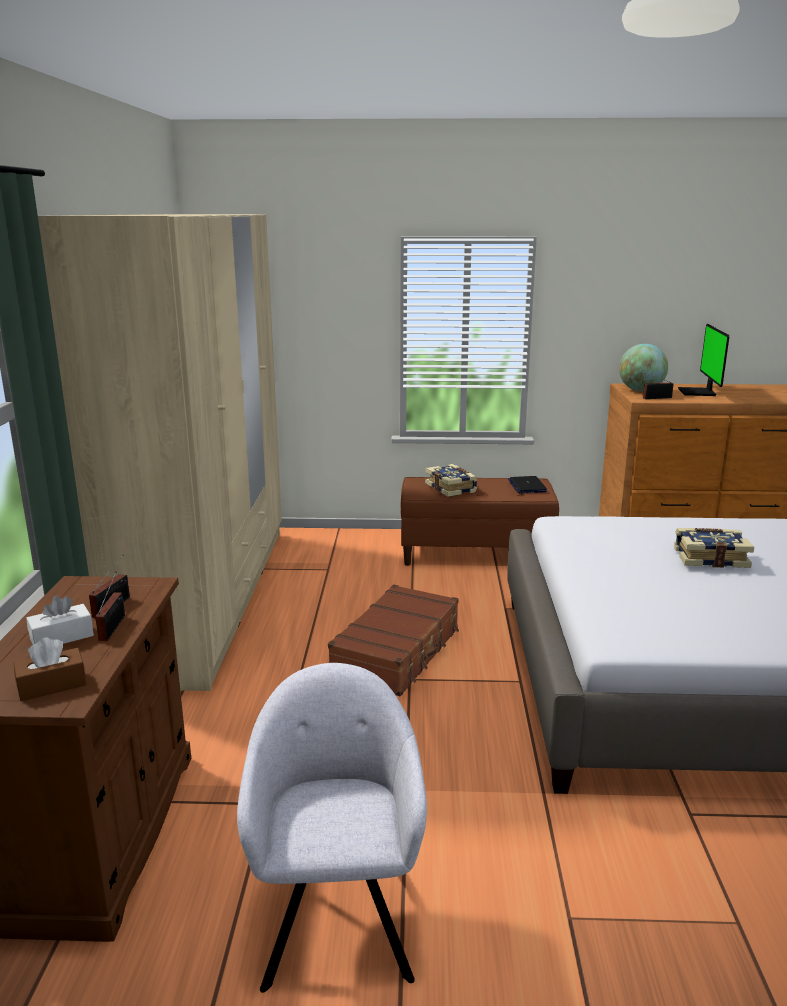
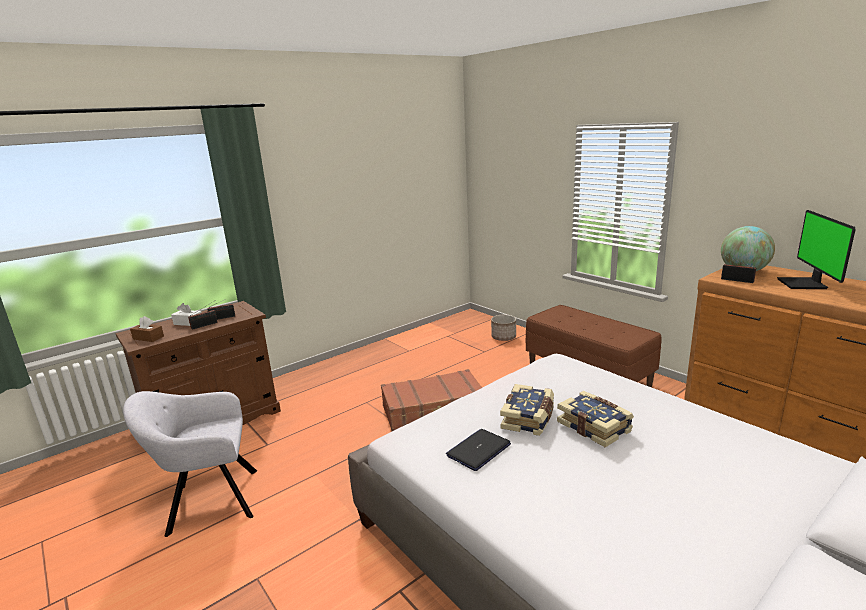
camera: 50 degrees right, 0 degrees up
beige wardrobe [38,214,282,691] -> none
grey armchair [237,663,427,993] -> grey armchair turned 150 degrees counterclockwise [123,391,257,537]
book [425,464,477,497] -> book moved to [500,384,554,436]
laptop [508,476,547,493] -> laptop moved to [446,429,511,471]
monitor [678,324,729,396] -> monitor turned 45 degrees counterclockwise [777,210,856,289]
none -> planter [491,315,516,341]

